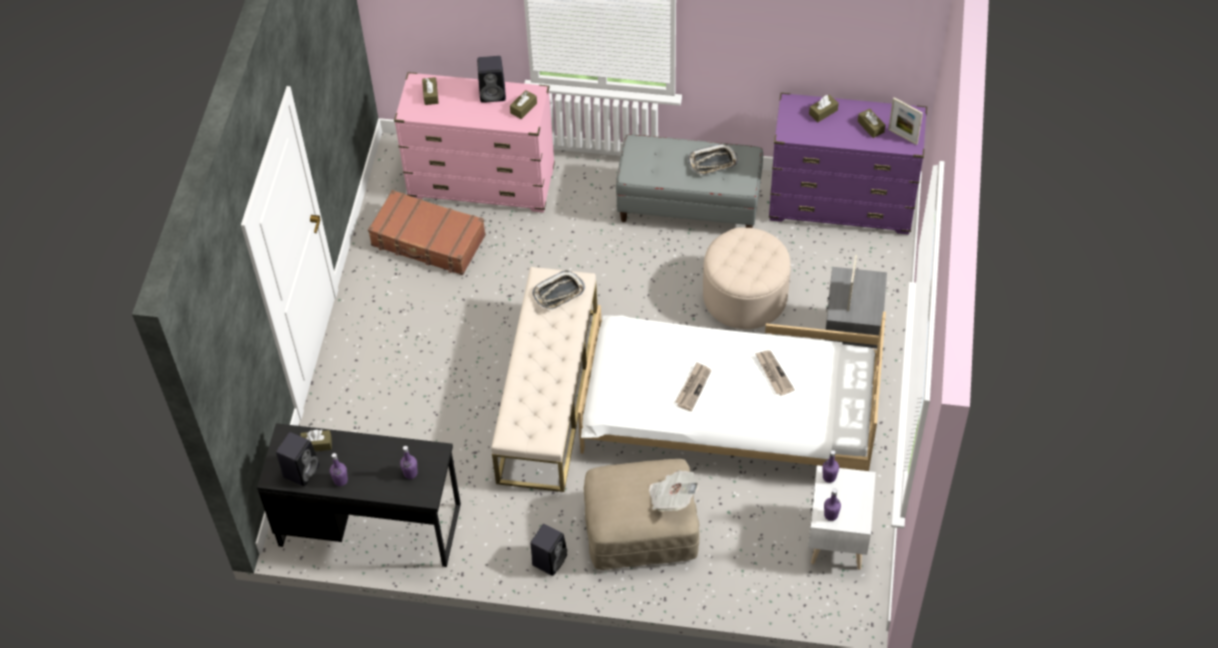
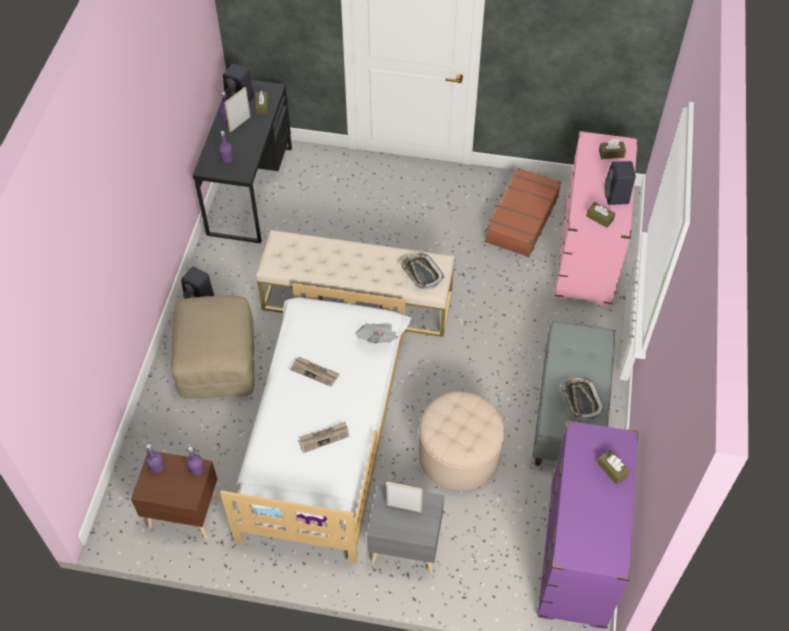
camera: 90 degrees right, 0 degrees up
newspaper [649,470,699,511] -> newspaper moved to [355,323,398,344]
white nightstand [808,465,876,570] -> brown nightstand [131,451,219,538]
brown tissue box [858,108,885,138] -> none
picture frame [888,97,923,145] -> picture frame moved to [224,87,251,133]

